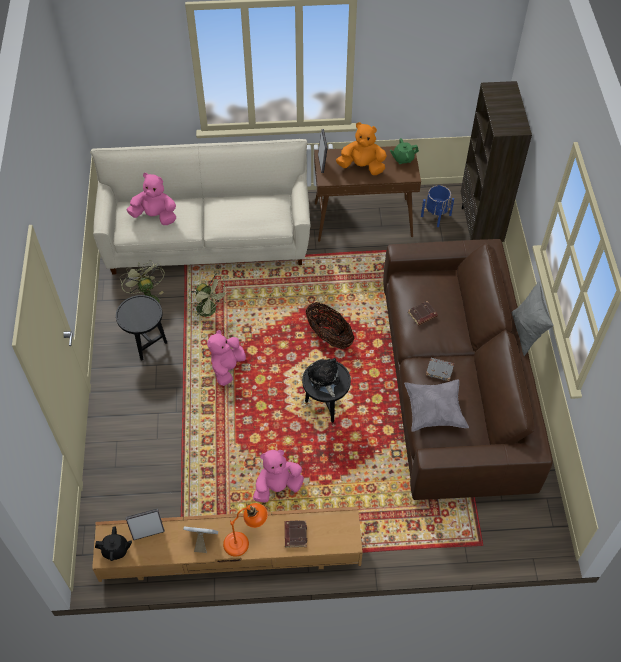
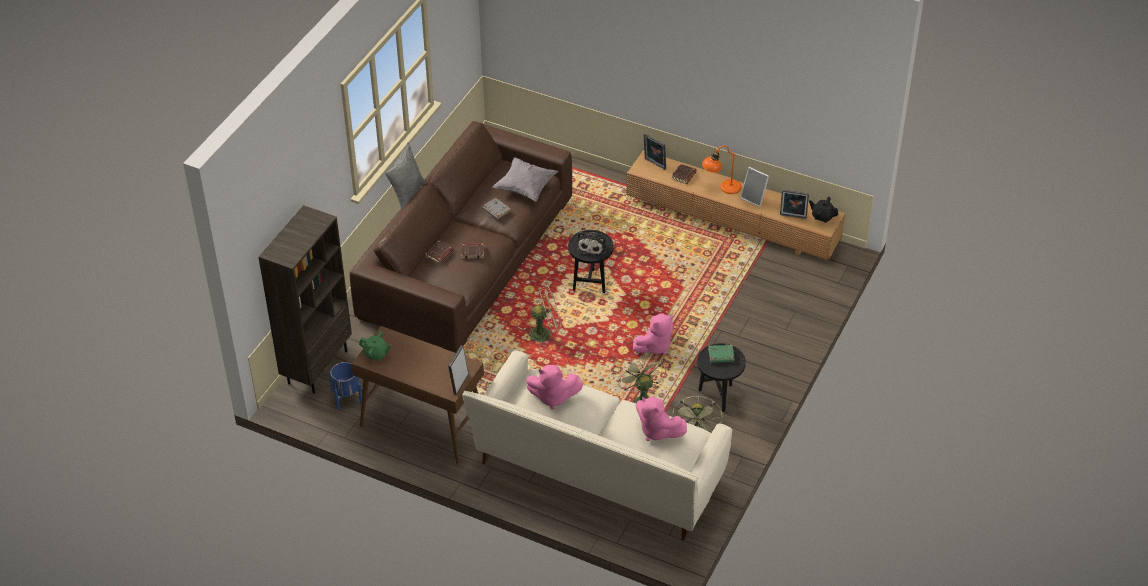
camera: 150 degrees left, 10 degrees down
pink plush toy [253,449,304,503] -> pink plush toy moved to [526,365,583,409]
basket [306,302,354,349] -> beige fan [526,286,561,343]
orange plush toy [336,122,387,175] -> none
none -> brown book [425,241,454,263]
none -> picture frame [643,133,666,170]
none -> green book [708,345,734,363]

